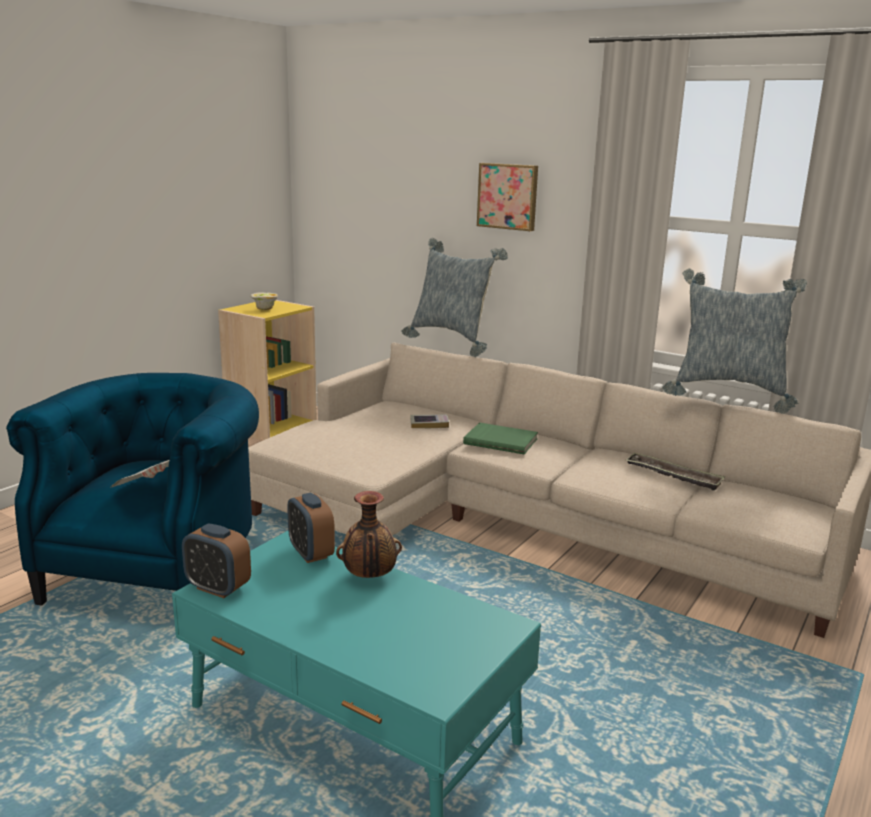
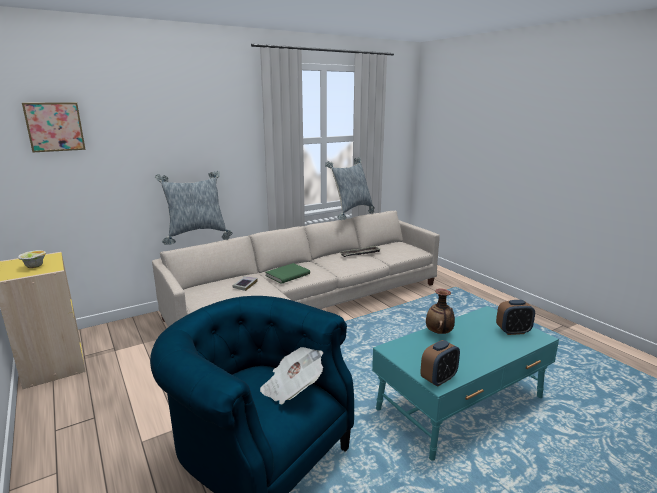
camera: 65 degrees left, 0 degrees up
alarm clock [287,493,335,563] -> alarm clock moved to [496,300,535,335]
picture [477,163,538,231] -> picture moved to [22,102,86,152]

